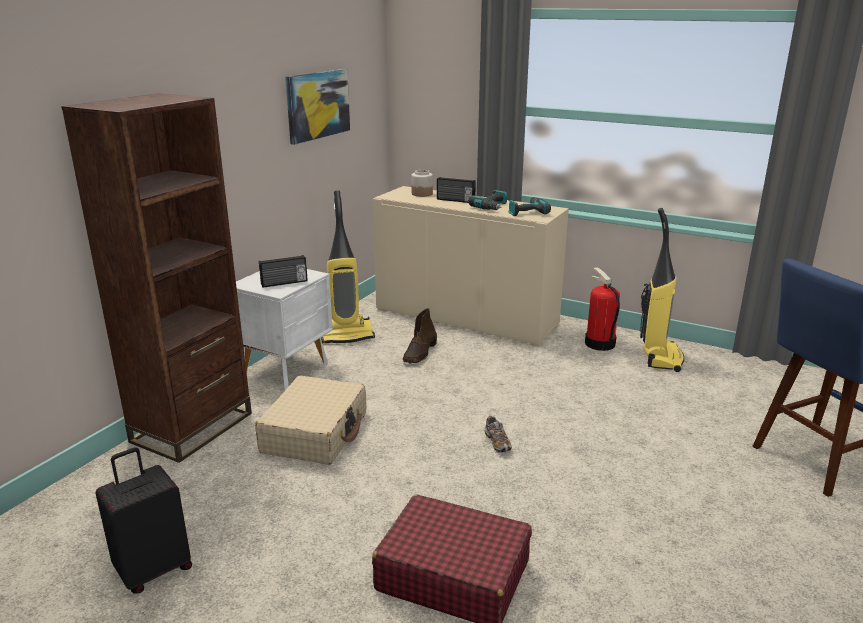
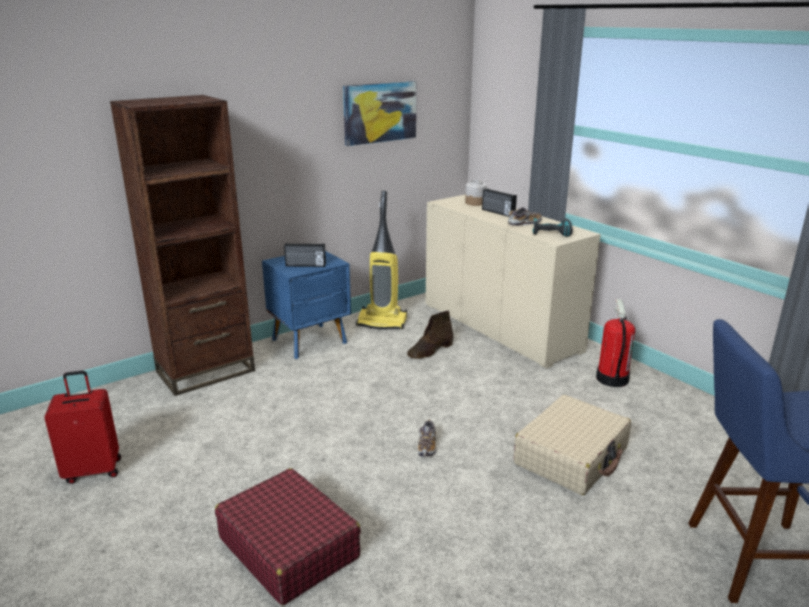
camera: 25 degrees right, 0 degrees up
black suitcase [96,447,192,594] -> red suitcase [44,371,121,484]
white nightstand [236,269,333,390] -> blue nightstand [262,251,351,359]
beige suitcase [255,376,366,465] -> beige suitcase moved to [514,395,631,495]
power drill [468,190,507,210] -> shoe [508,207,542,226]
vacuum cleaner [640,208,684,372] -> none

